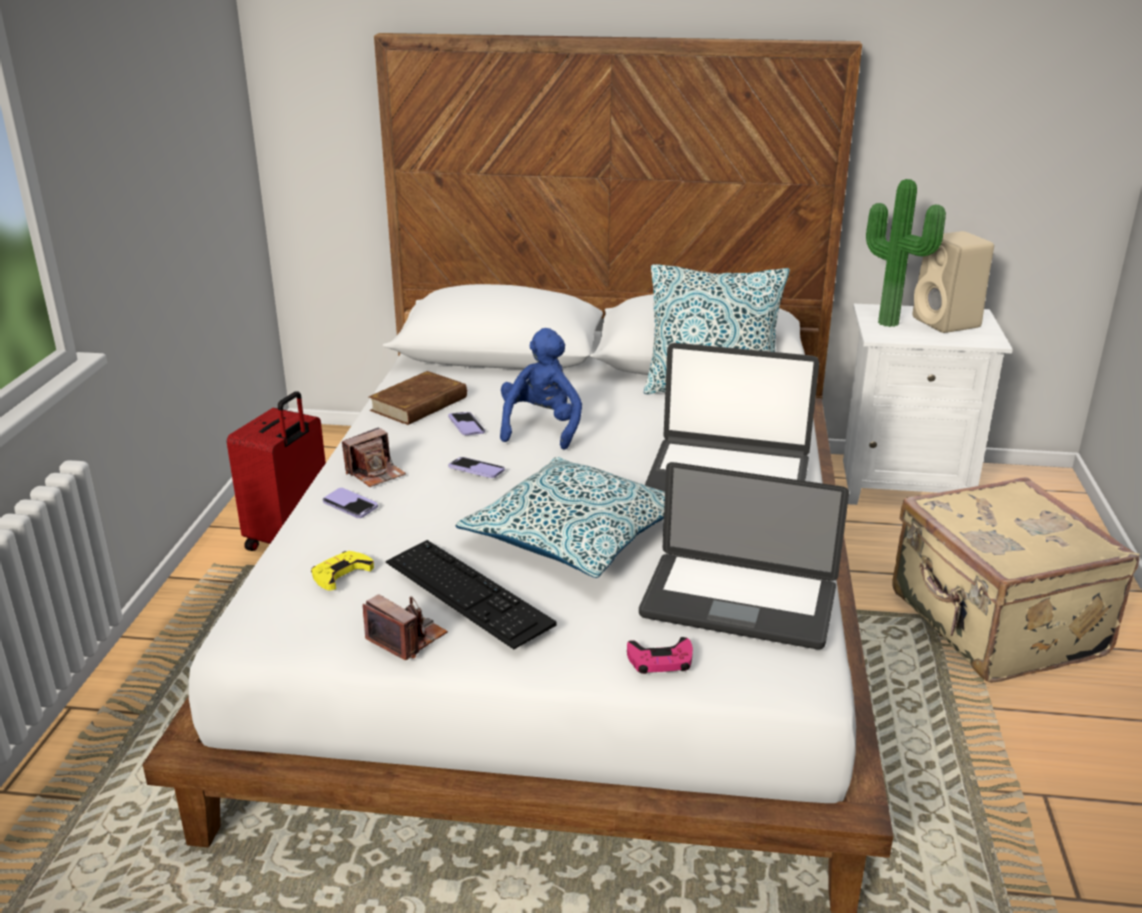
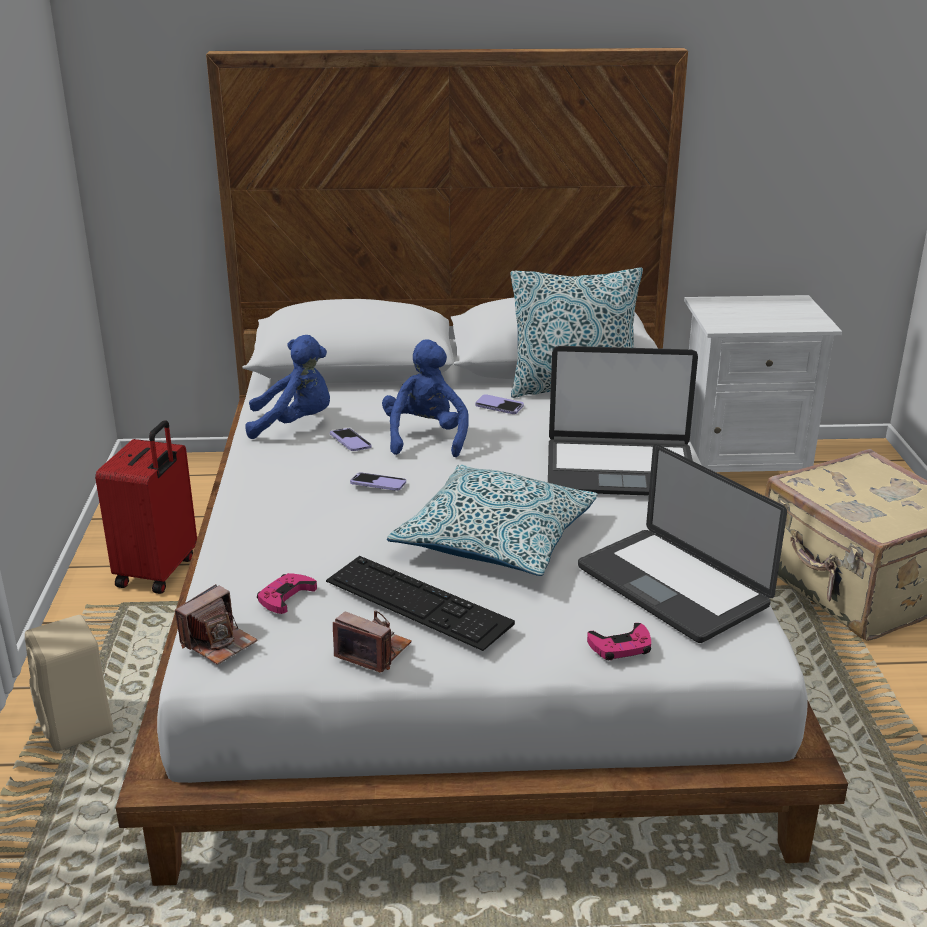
camera: 10 degrees left, 0 degrees up
yellow game controller [311,551,374,591] -> pink game controller [257,573,317,614]
phone [323,488,378,518] -> phone moved to [475,394,524,414]
camera [342,427,406,487] -> camera moved to [175,584,257,665]
brown book [369,371,468,425] -> blue plush toy [245,335,330,439]
laptop [639,462,849,650] -> laptop turned 45 degrees clockwise [578,444,787,643]
potted plant [866,179,946,327] -> none
beige speaker [913,231,994,333] -> beige speaker moved to [25,615,114,752]

